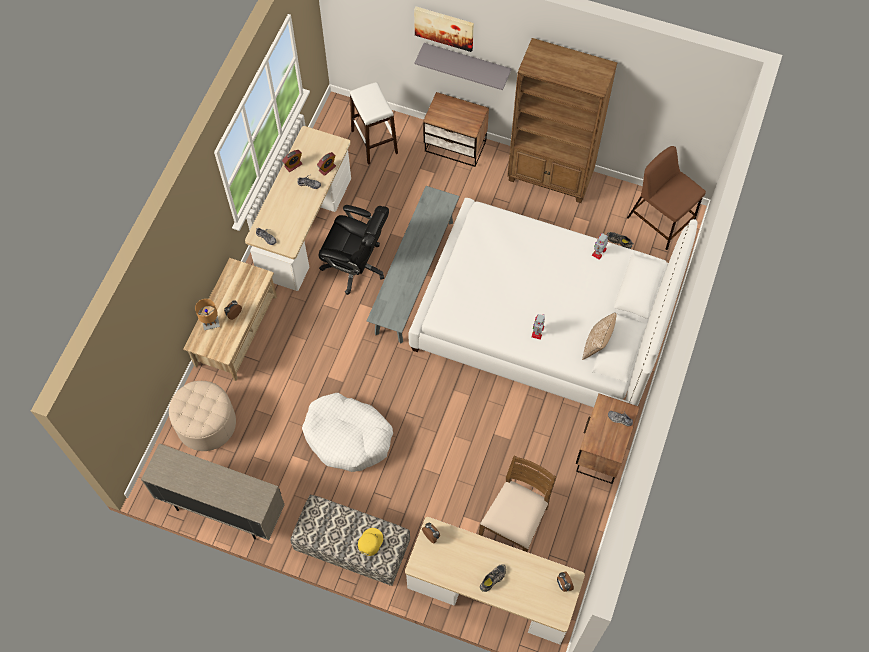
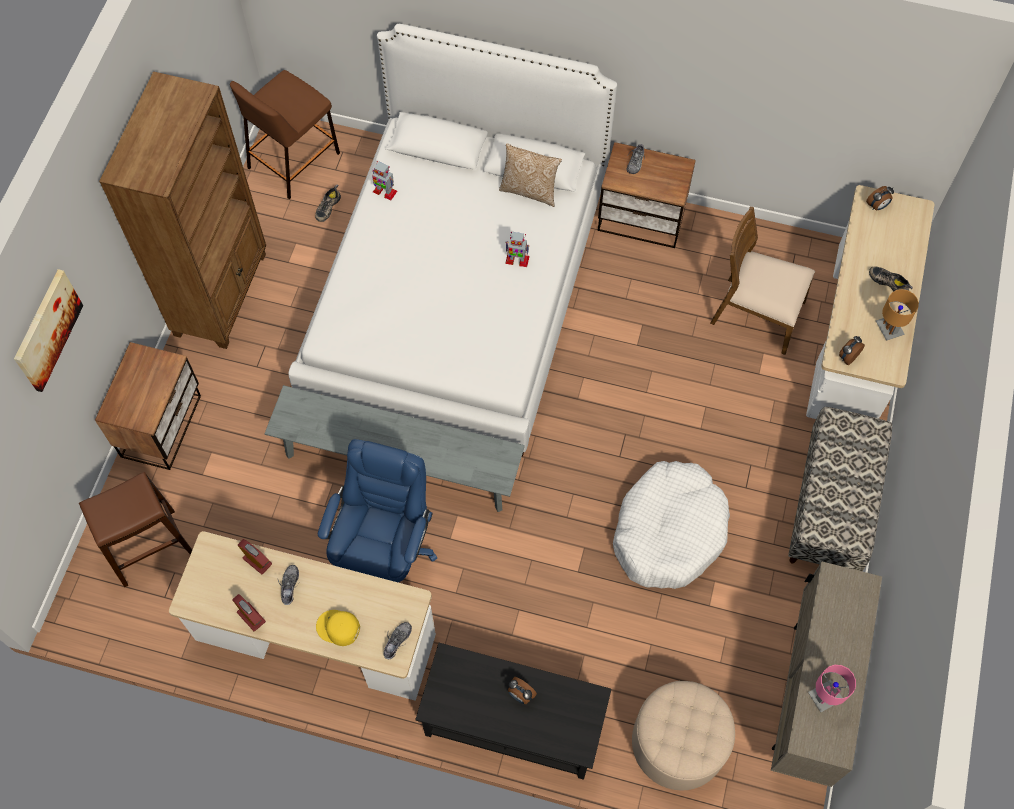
camera: 95 degrees left, 0 degrees up
beige coffee table [183,258,277,381] -> black coffee table [415,643,611,780]
brown table lamp [195,299,220,330] -> brown table lamp moved to [876,289,919,341]
black office chair [318,205,389,295] -> blue office chair [318,439,437,582]
white stool [350,82,398,165] -> brown stool [79,472,192,587]
yellow cap [358,528,383,556] -> yellow cap moved to [316,610,360,646]
grey shelf [414,43,512,90] -> none
none -> pink table lamp [808,665,856,712]

